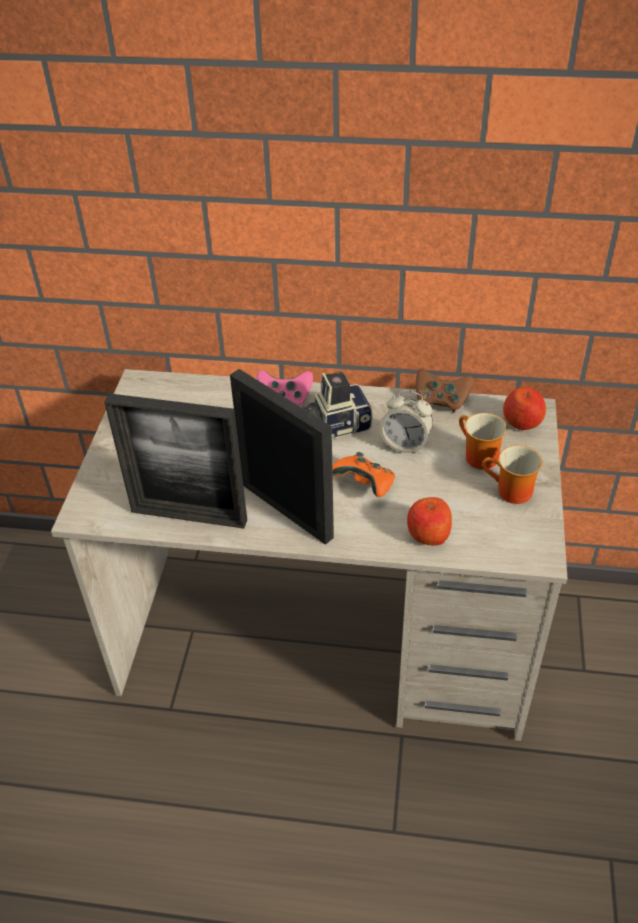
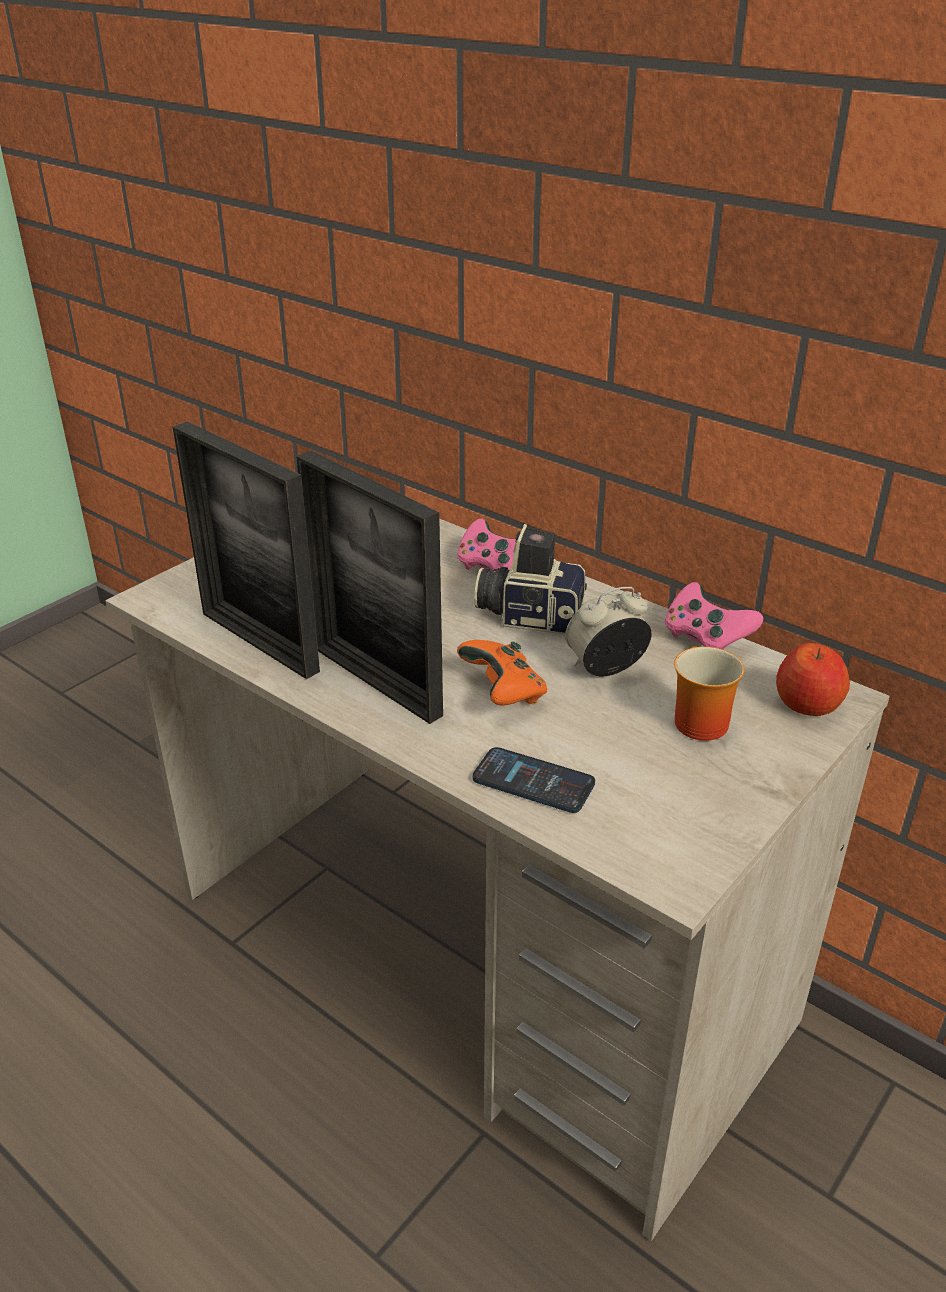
camera: 30 degrees right, 10 degrees down
picture frame [230,369,334,545] -> picture frame turned 150 degrees clockwise [296,451,443,724]
alarm clock [380,390,433,454] -> alarm clock turned 105 degrees clockwise [565,587,652,676]
apple [407,497,452,545] -> phone [472,747,595,813]
brown game controller [416,368,474,413] -> pink game controller [664,582,763,650]
mug [482,445,543,504] -> none

